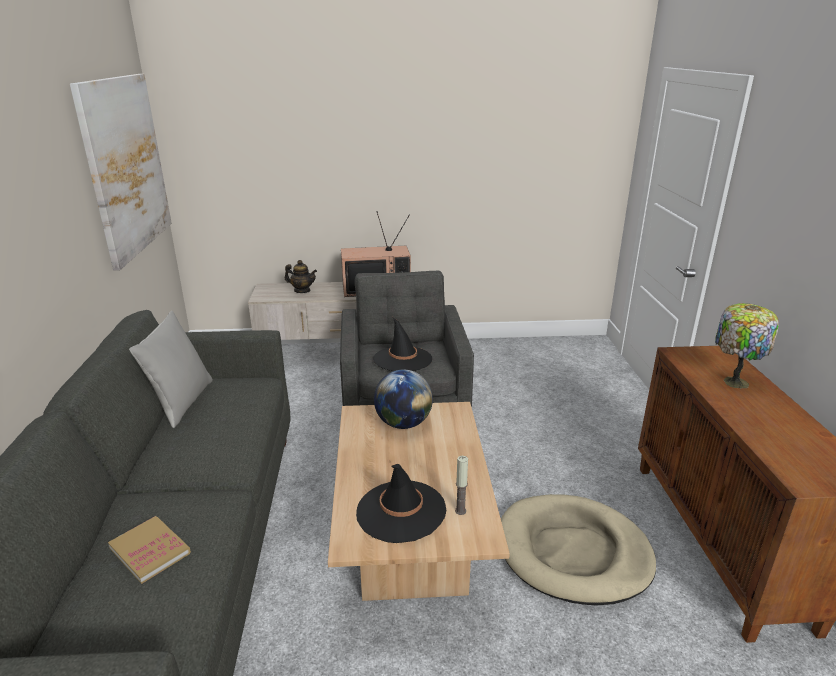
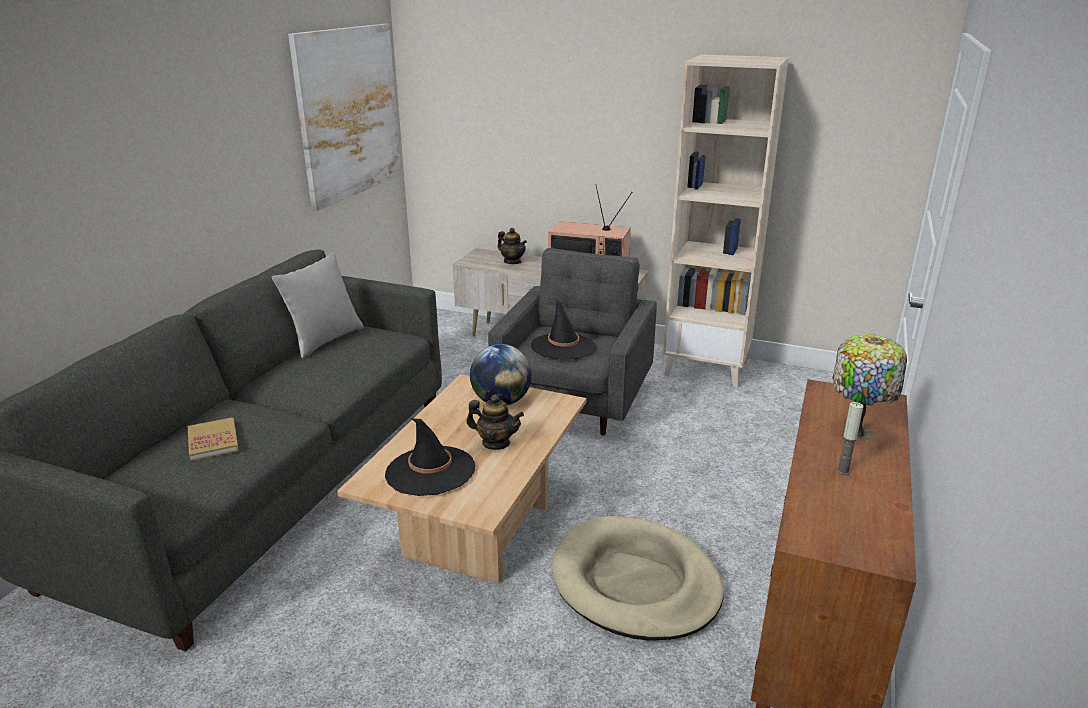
camera: 25 degrees right, 0 degrees up
candle [455,456,468,515] -> candle moved to [836,402,863,475]
none -> teapot [466,395,524,450]
none -> beige bookcase [663,54,789,388]

